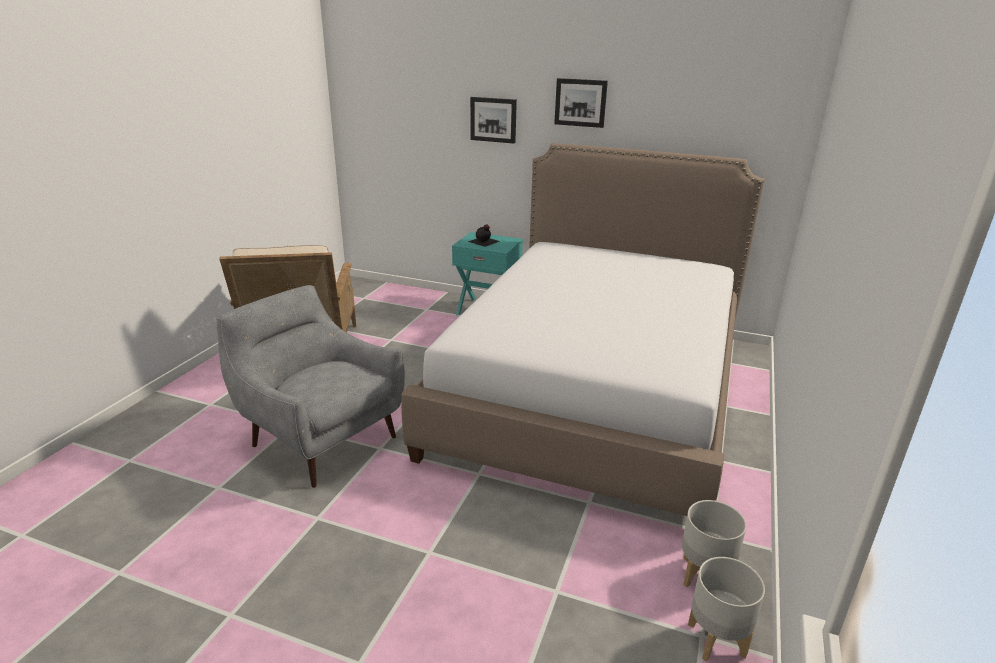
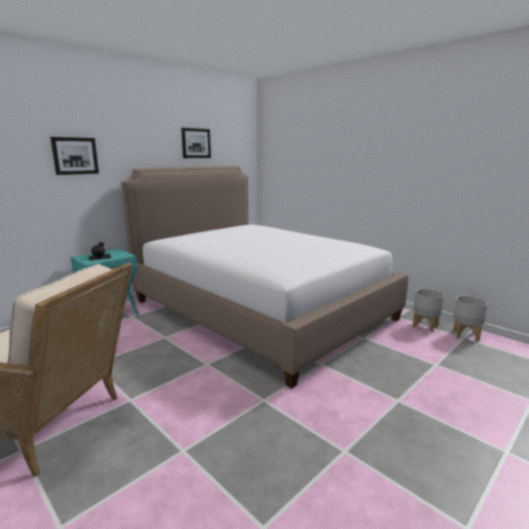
camera: 65 degrees left, 10 degrees down
grey armchair [216,285,405,488] -> none
picture [554,78,608,128] -> picture moved to [181,128,211,158]

